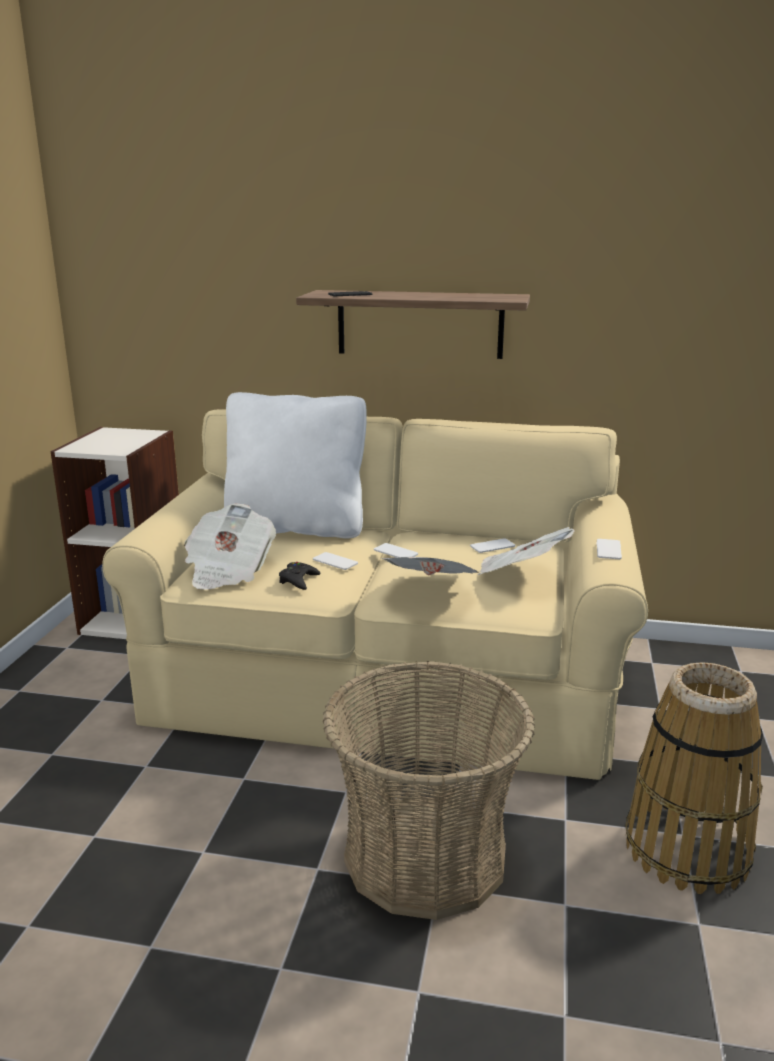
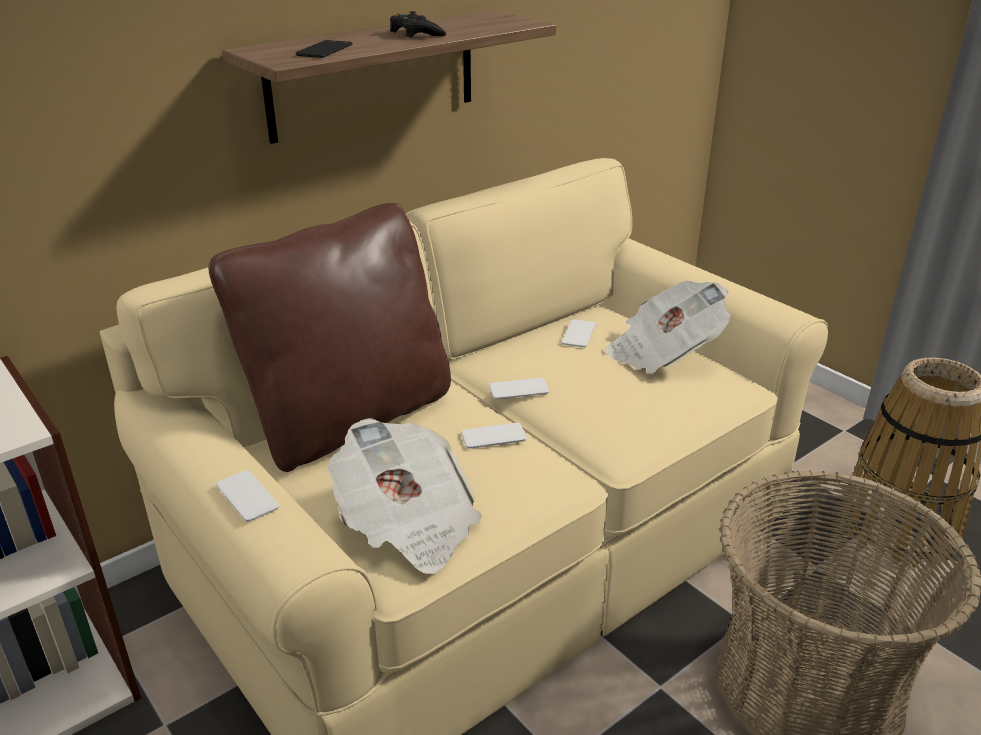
camera: 50 degrees left, 10 degrees up
white pillow [224,392,367,538] -> brown pillow [208,203,451,472]
black game controller [279,562,320,590] -> black game controller moved to [390,11,446,38]
newspaper [381,557,478,575] -> none
phone [597,539,622,559] -> phone moved to [216,470,279,522]

